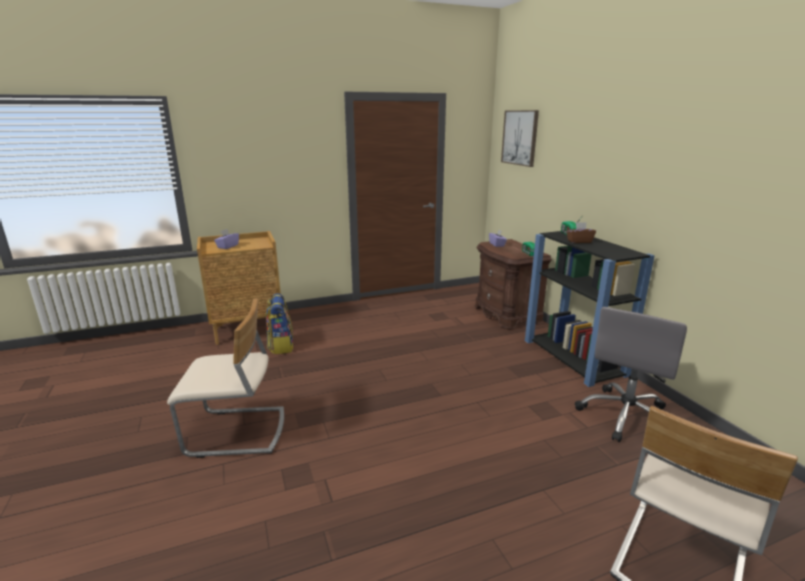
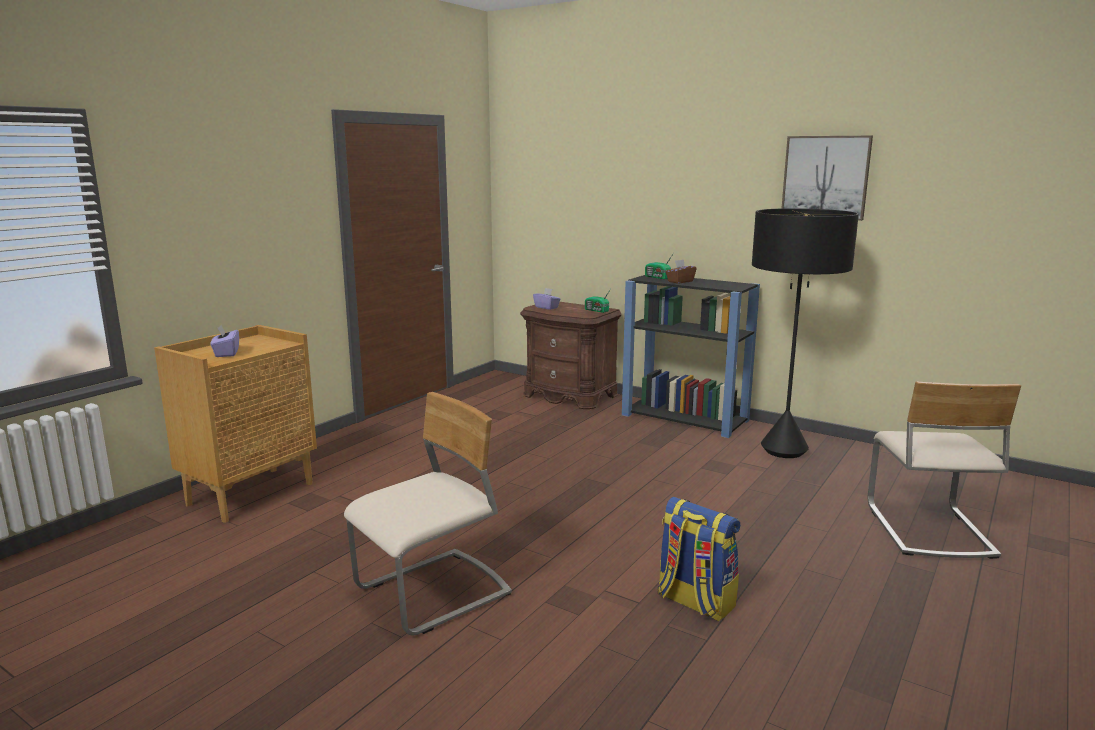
camera: 35 degrees left, 5 degrees down
backpack [266,293,293,354] -> backpack moved to [658,497,740,621]
picture [501,110,539,167] -> picture moved to [781,136,873,221]
grey office chair [575,307,687,442] -> black floor lamp [752,208,859,458]

